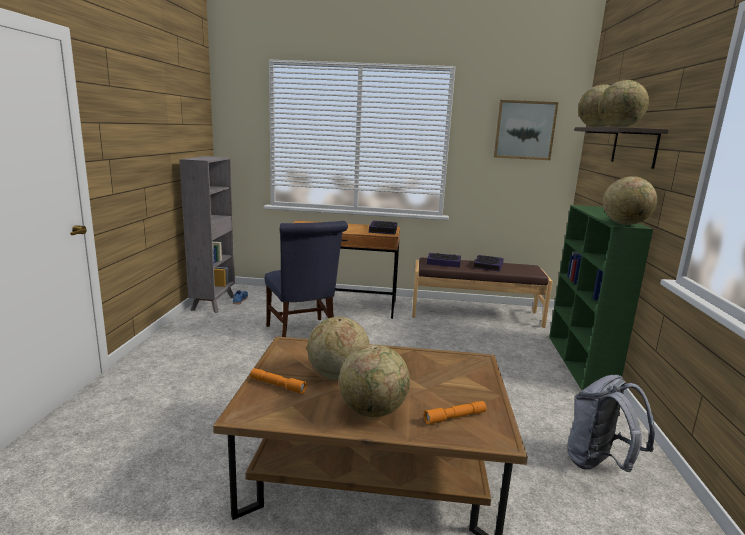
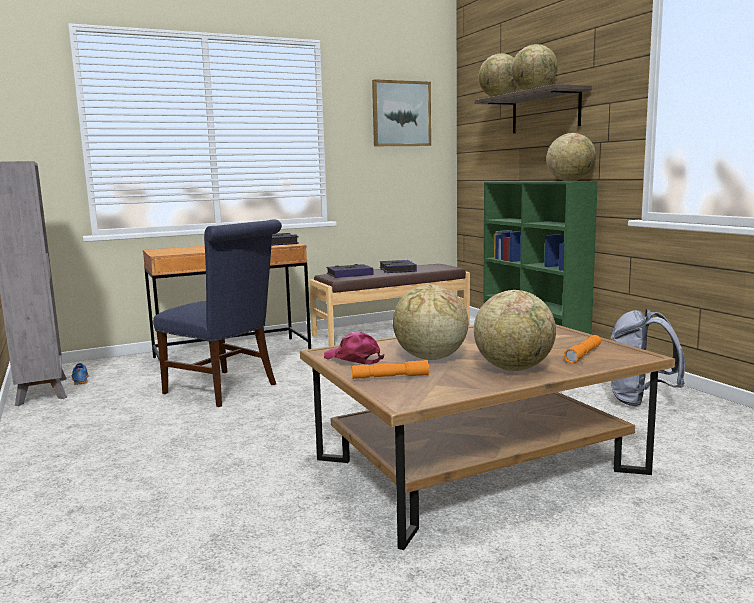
camera: 30 degrees left, 5 degrees down
none -> pink cap [324,332,384,364]

